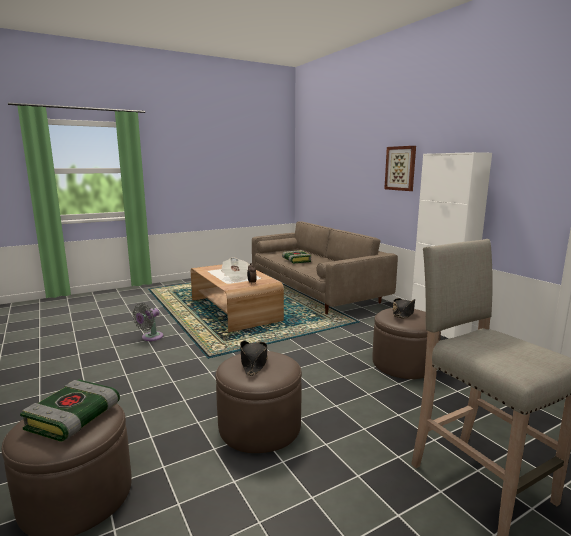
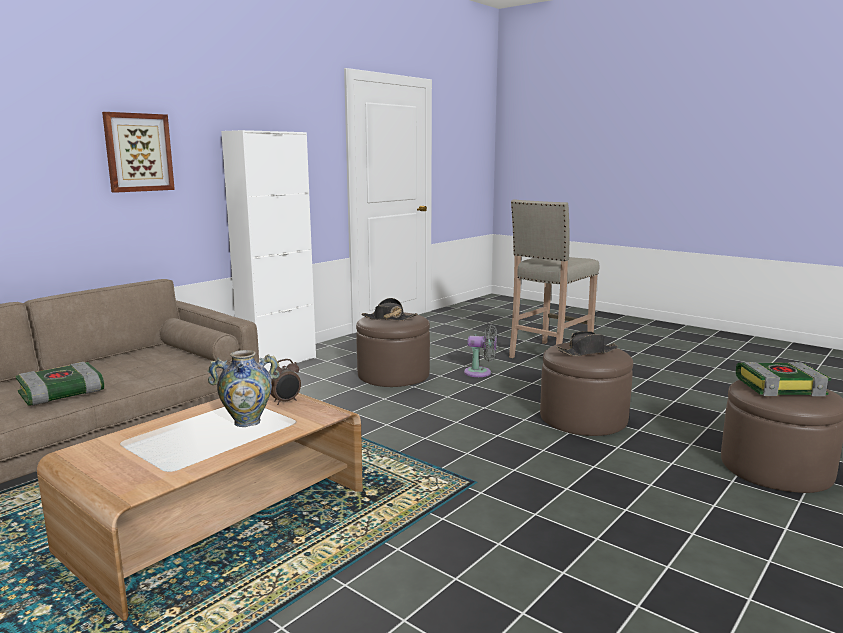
camera: 110 degrees left, 0 degrees up
grey fan [132,303,163,341] -> grey fan moved to [464,325,497,377]
newspaper [221,258,250,282] -> vase [207,350,280,427]

